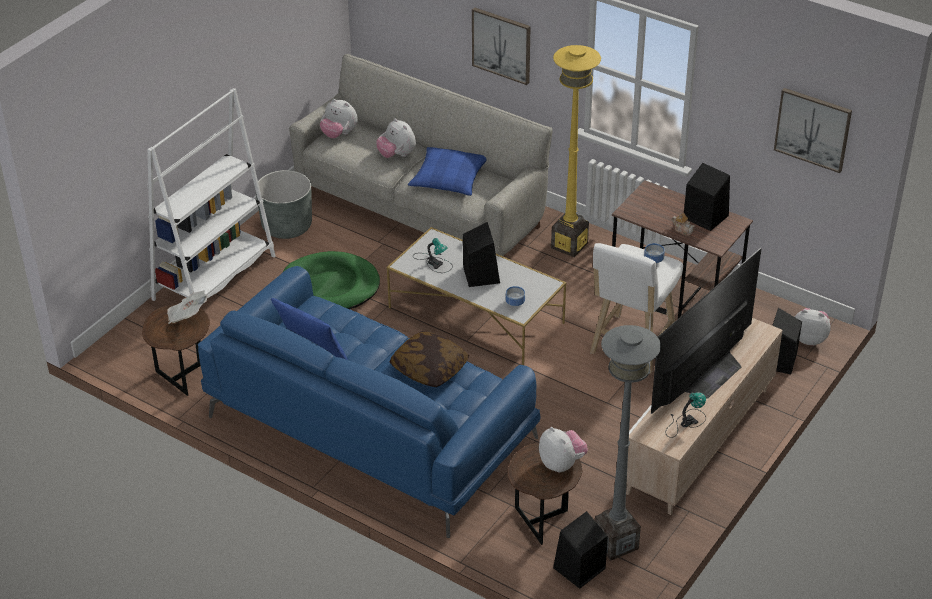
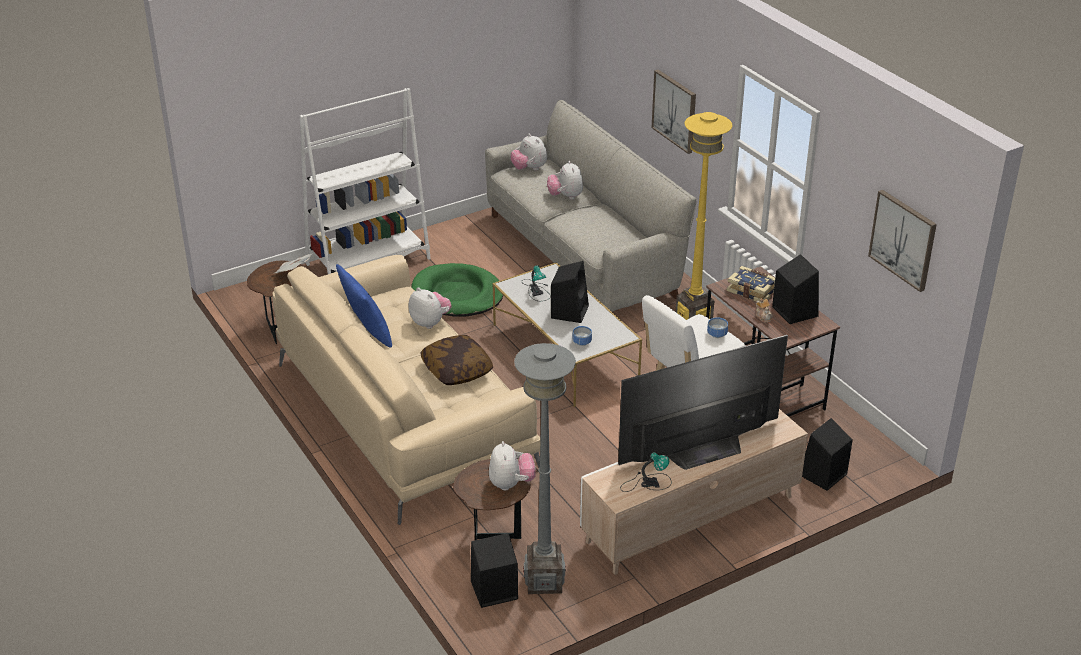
camera: 25 degrees right, 5 degrees down
blue sofa [198,266,541,538] -> beige sofa [273,255,541,525]
grey planter [255,170,312,239] -> none
blue pillow [408,147,487,196] -> none
plush toy [795,308,831,345] -> plush toy moved to [409,287,452,329]
none -> book [727,266,775,301]

